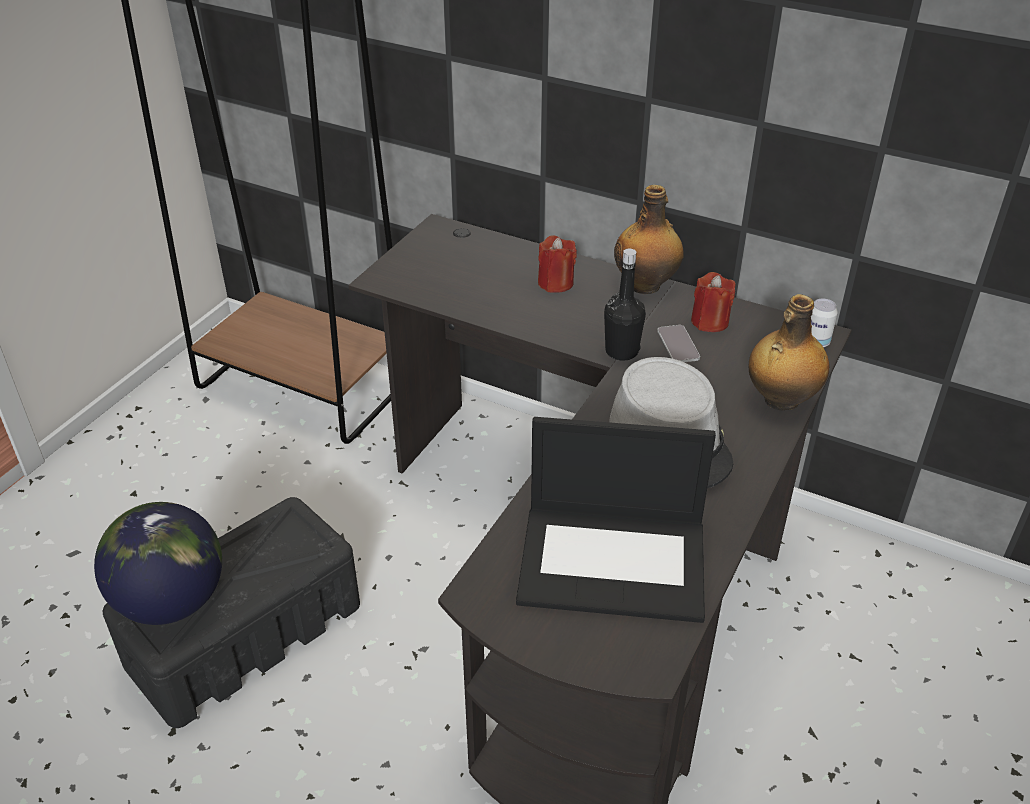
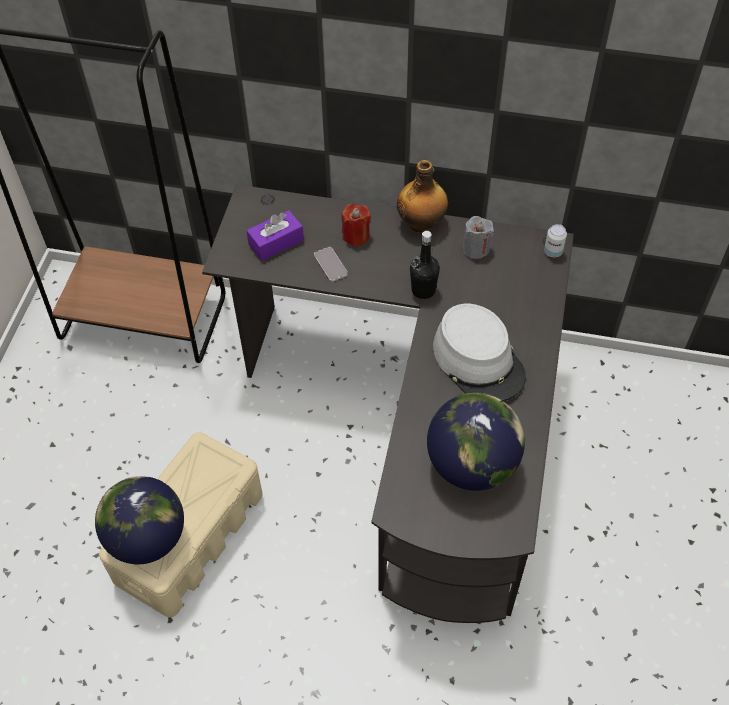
camera: 15 degrees left, 15 degrees up
black storage box [103,497,360,728] -> beige storage box [99,432,263,617]
laptop [516,417,716,623] -> globe [427,393,525,491]
phone [657,325,700,362] -> phone moved to [314,247,348,282]
red candle [691,272,736,332] -> grey candle [463,216,494,259]
bottle [749,294,830,410] -> none
none -> purple tissue box [247,210,304,261]

